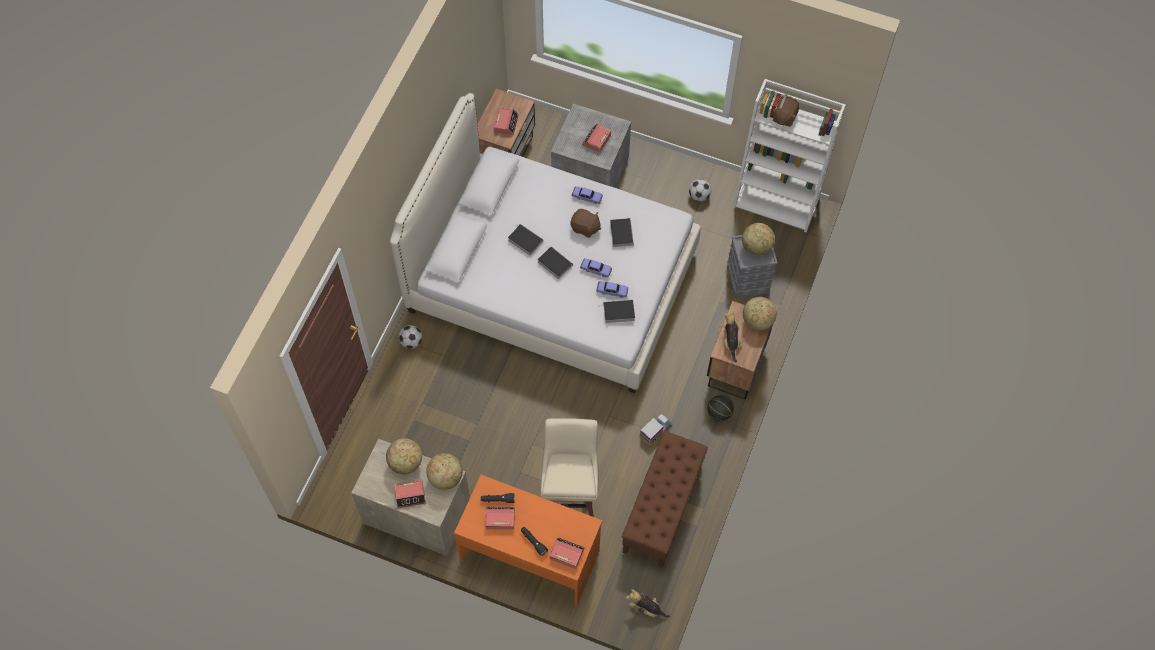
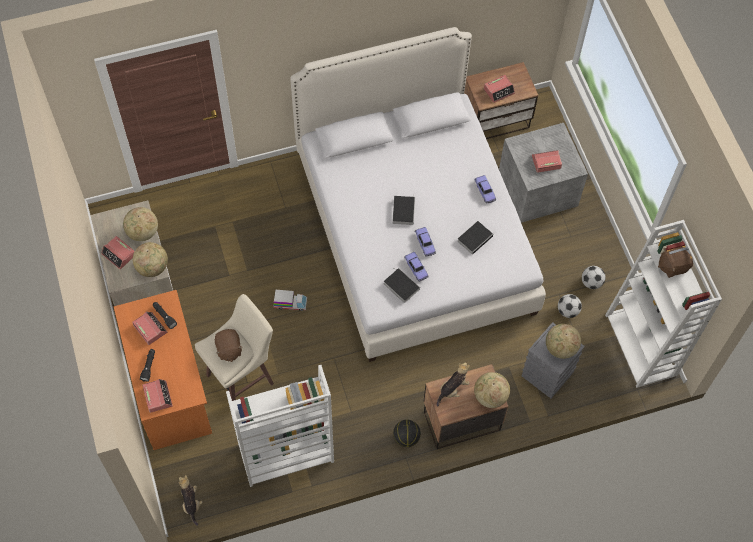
camera: 50 degrees right, 0 degrees up
football [399,325,422,349] -> football moved to [558,294,582,318]
book [508,224,543,256] -> none
brown plush toy [570,209,601,238] -> brown plush toy moved to [215,329,242,362]
brown bench [622,431,708,568] -> white bookcase [226,365,334,487]
toy truck [639,414,672,446] -> toy truck moved to [274,290,307,311]

